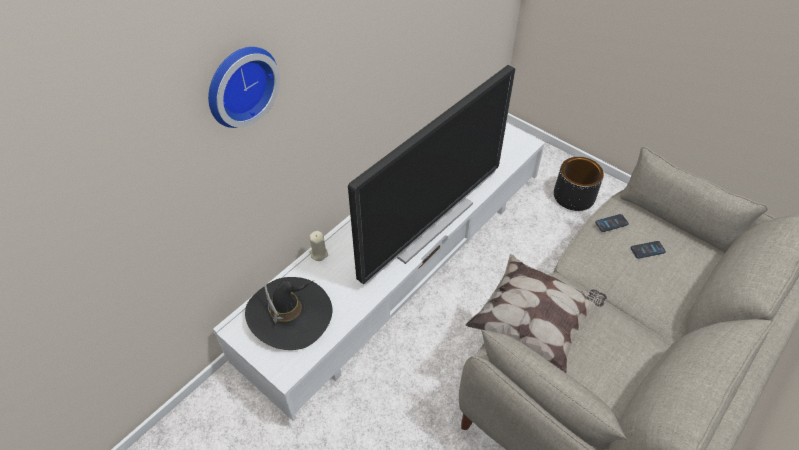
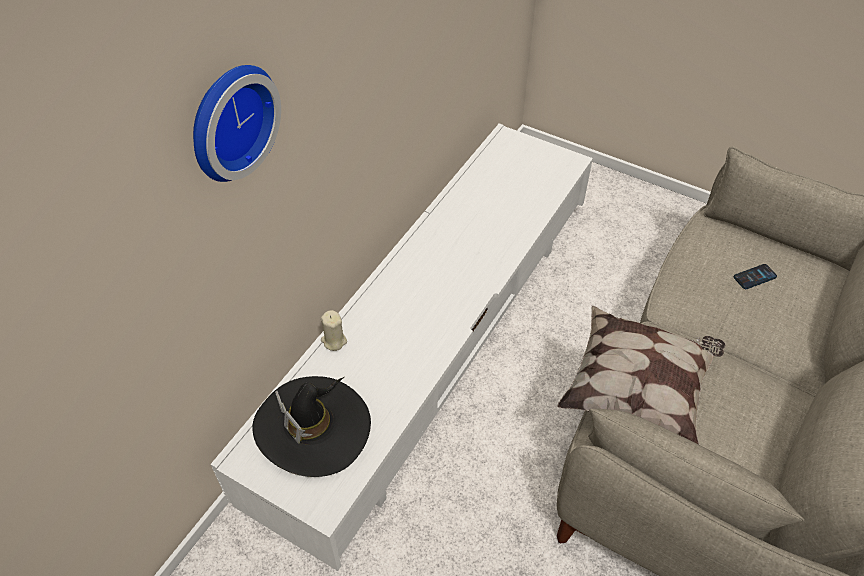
camera: 10 degrees left, 0 degrees up
television [348,65,516,284] -> none
black planter [554,157,604,211] -> none
phone [595,214,629,232] -> none

